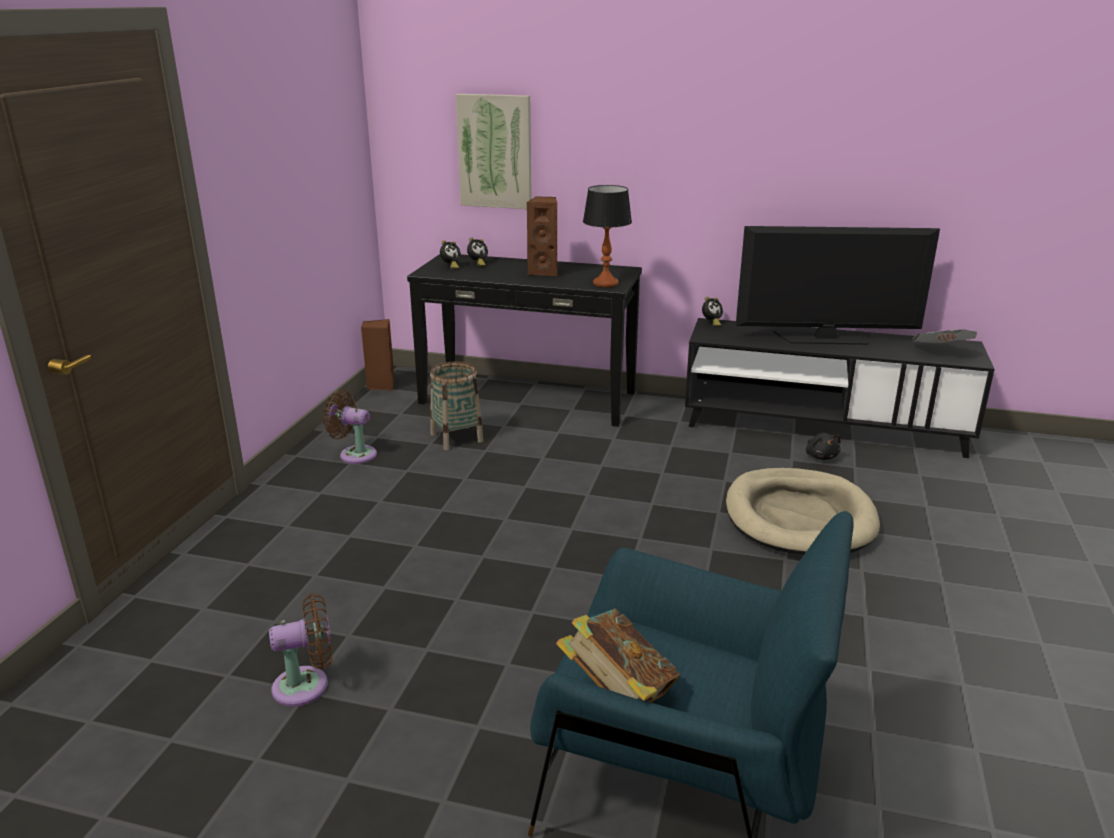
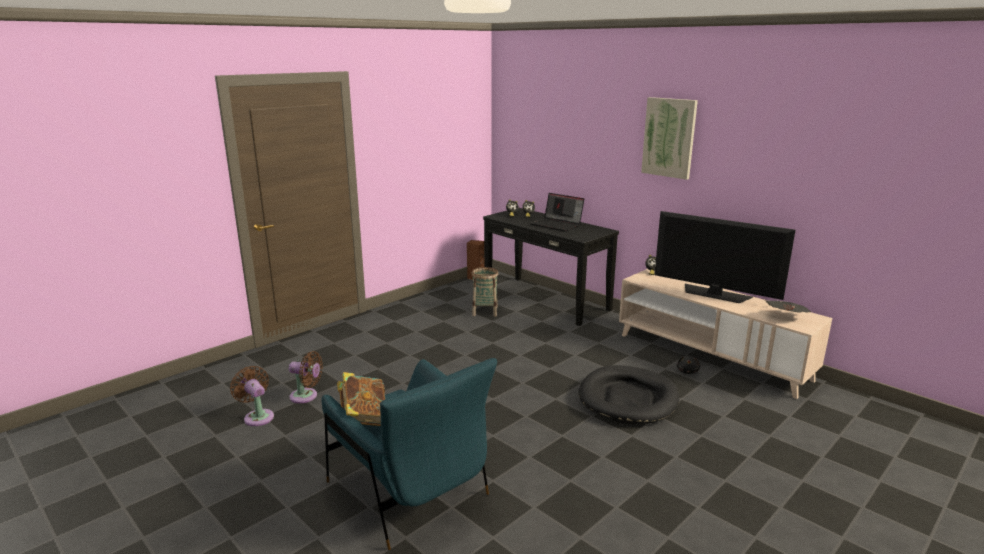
camera: 30 degrees right, 5 degrees down
brown fan [323,390,377,464] -> brown fan moved to [230,366,274,426]
picture [456,94,532,209] -> picture moved to [641,97,698,180]
brown speaker [527,197,557,276] -> laptop [530,193,584,231]
table lamp [583,185,632,287] -> none
black tv stand [685,318,995,458] -> beige tv stand [619,269,832,399]
beige dog bed [726,468,880,555] -> black dog bed [579,365,679,424]

